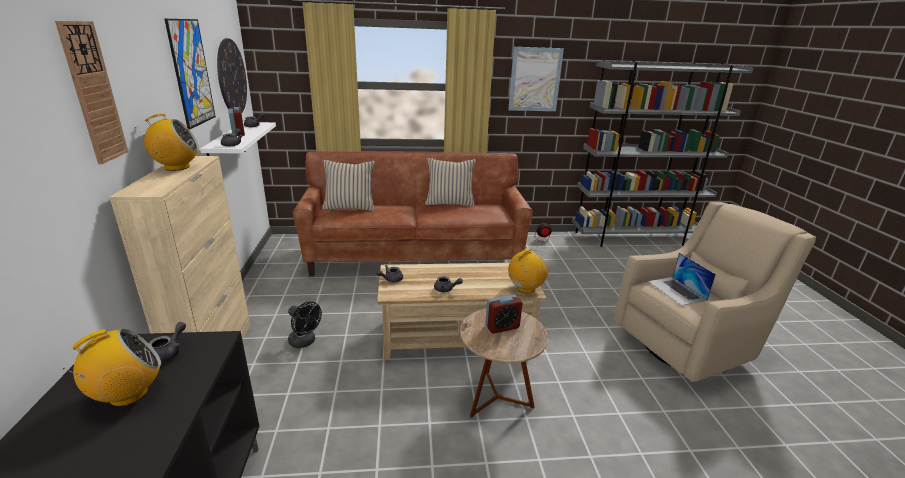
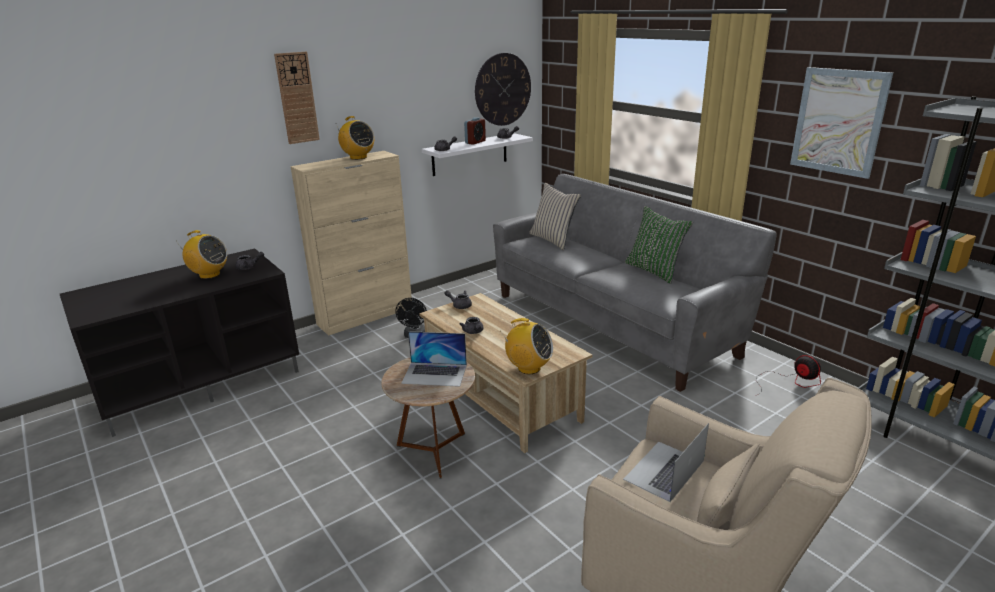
camera: 60 degrees right, 0 degrees up
picture [165,19,216,130] -> none
brown sofa [292,151,533,276] -> grey sofa [493,174,777,392]
beige pillow [425,158,476,207] -> green pillow [625,206,693,284]
alarm clock [485,294,522,334] -> laptop [401,331,467,387]

